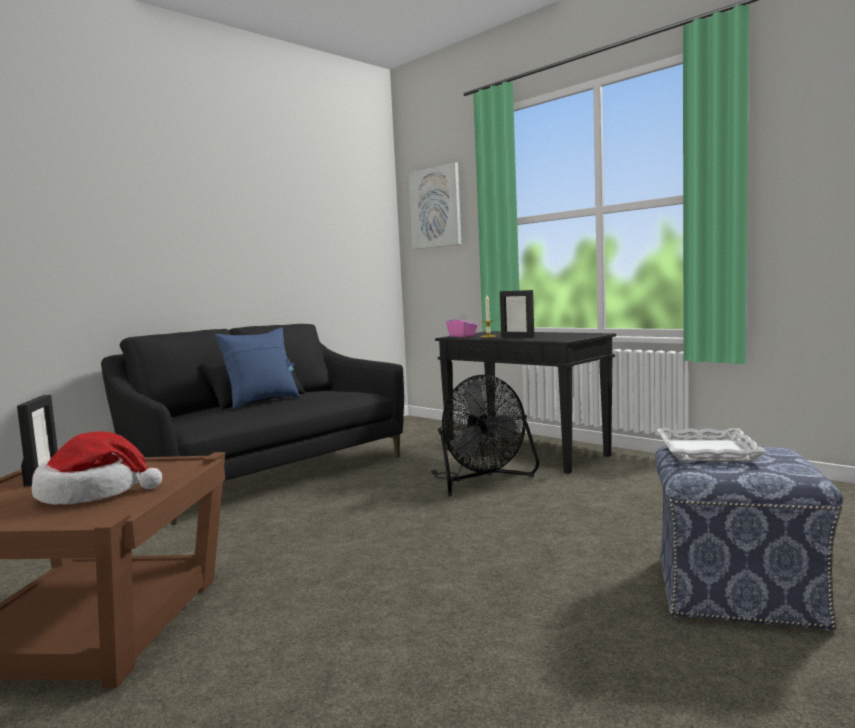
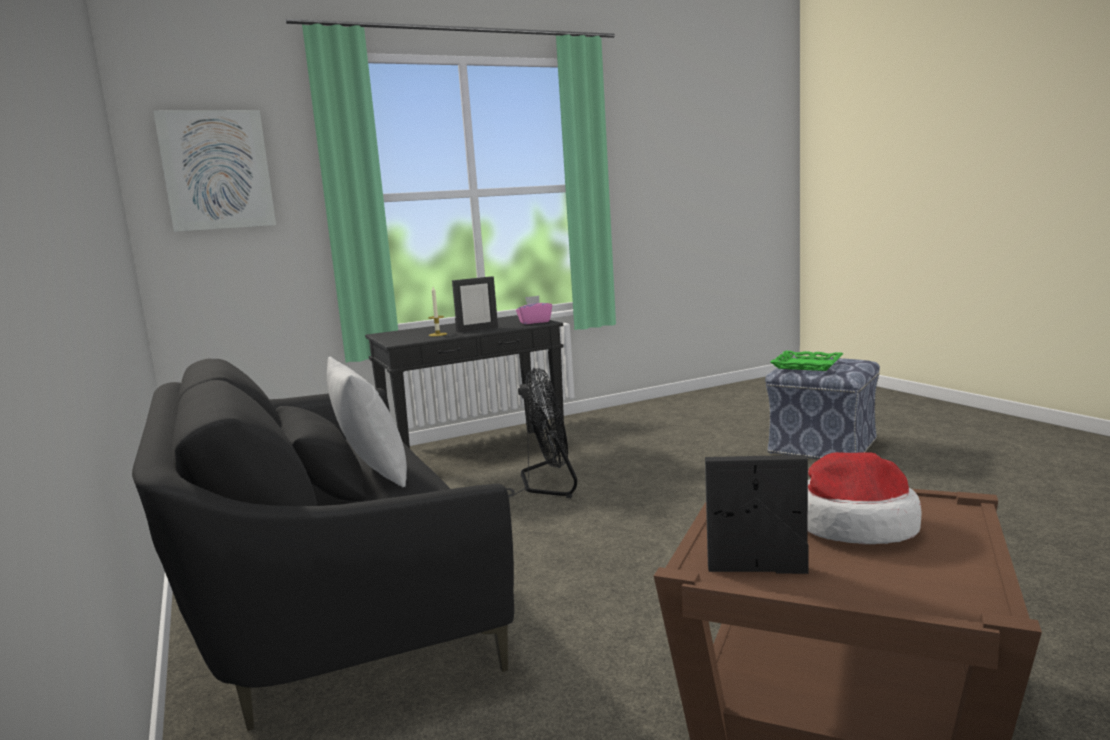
camera: 70 degrees left, 5 degrees up
blue pillow [215,328,300,409] -> grey pillow [327,357,407,487]
pink tissue box [446,313,478,337] -> pink tissue box moved to [516,296,552,324]
white tray [657,428,767,461] -> green tray [770,351,844,371]

